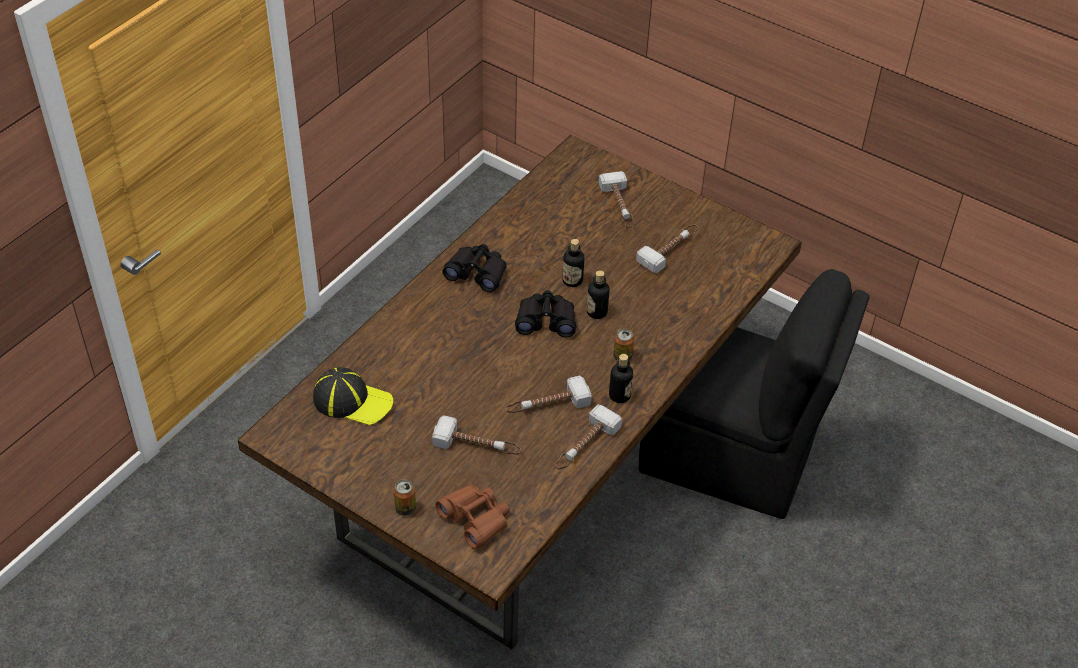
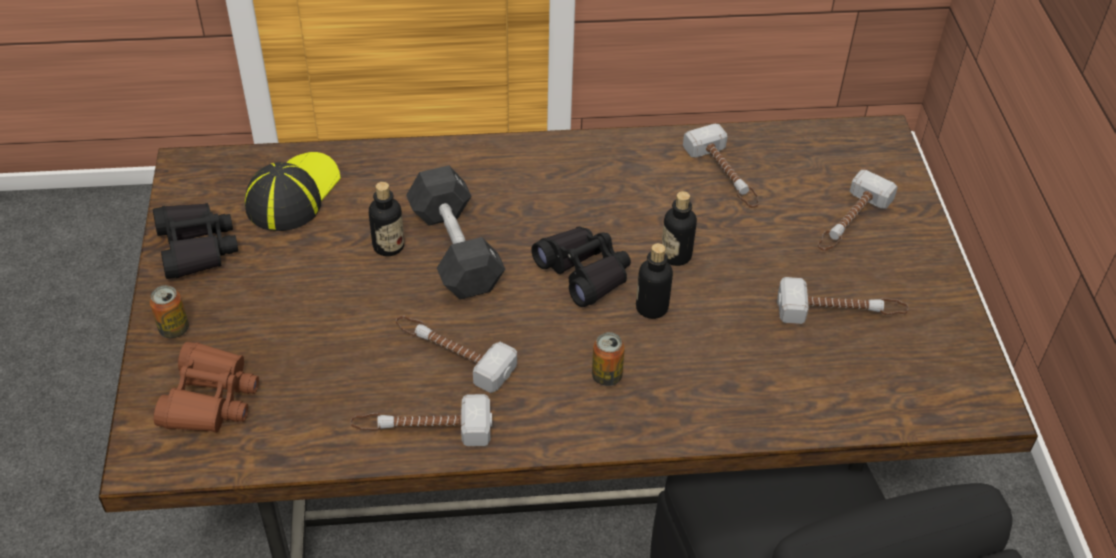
camera: 50 degrees right, 0 degrees up
cap [313,367,394,426] -> cap turned 135 degrees counterclockwise [245,152,341,231]
hammer [432,415,521,455] -> hammer moved to [683,123,759,208]
black binoculars [442,244,507,292] -> black binoculars moved to [153,203,238,279]
bottle [609,354,633,403] -> bottle moved to [369,182,404,256]
none -> black dumbbell [406,165,505,300]

